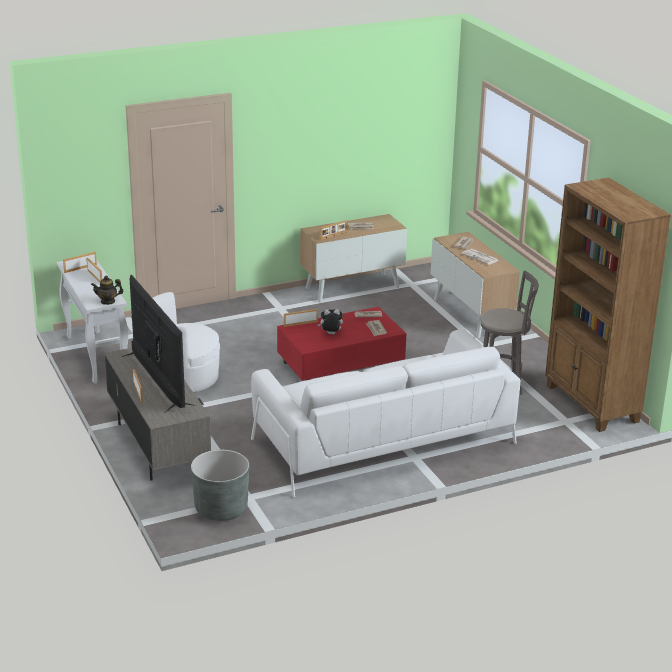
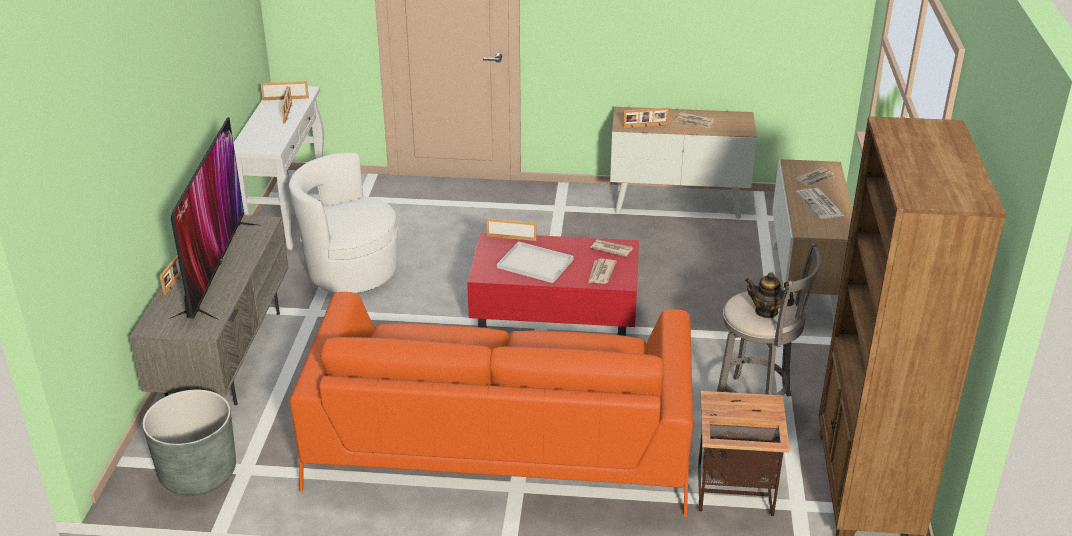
camera: 30 degrees right, 5 degrees up
teapot [91,276,124,305] -> teapot moved to [745,272,795,318]
white sofa [251,329,521,497] -> orange sofa [290,292,693,517]
plush toy [318,309,343,334] -> white tray [497,241,574,283]
none -> side table [698,391,790,516]

